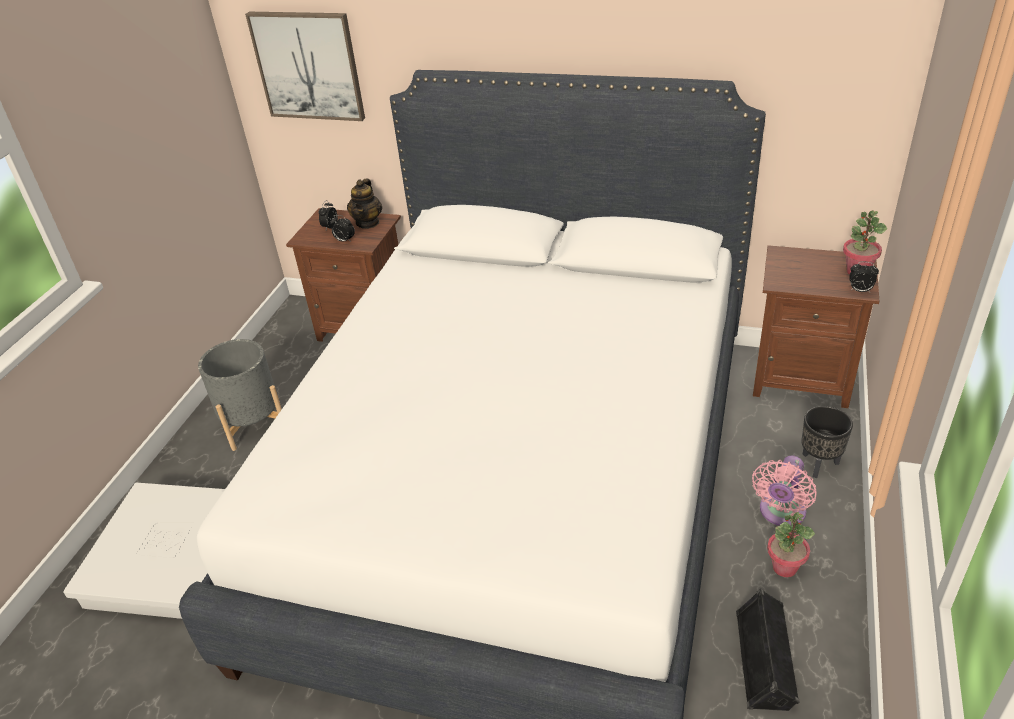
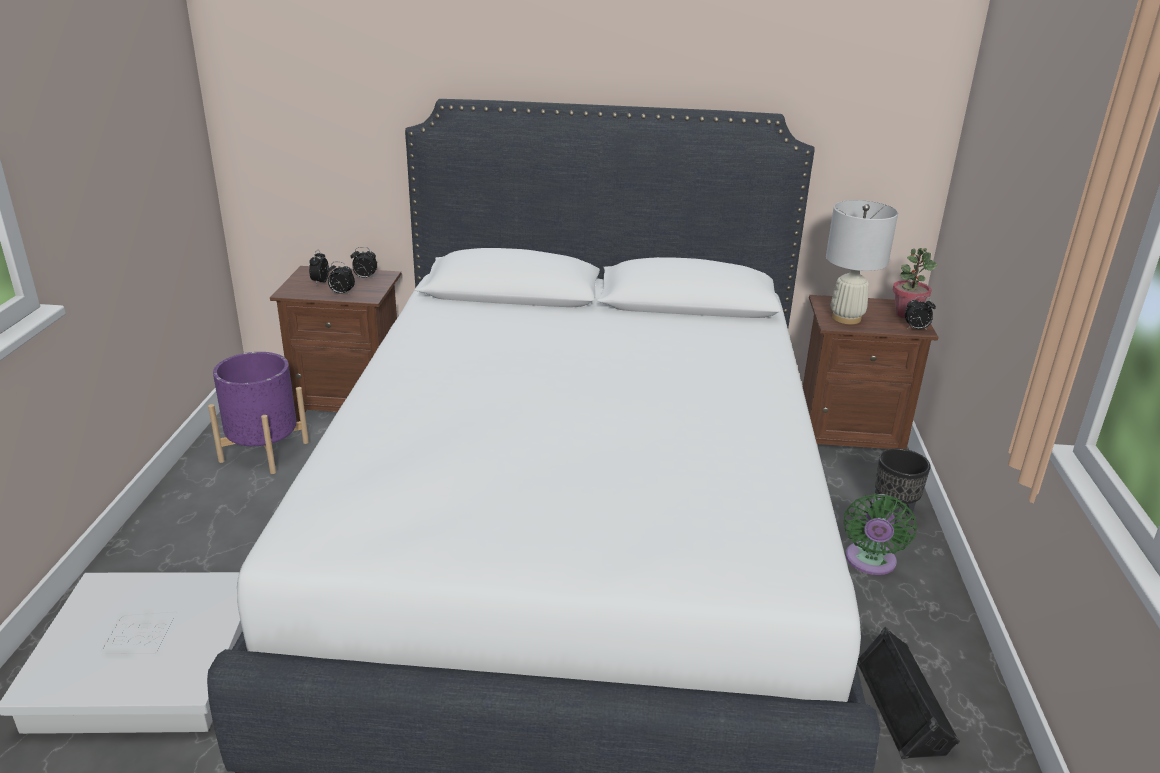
camera: 15 degrees left, 10 degrees down
grey planter [198,339,282,451] -> none
picture [245,12,365,121] -> none
teapot [347,179,382,229] -> alarm clock [350,247,377,278]
pink fan [752,455,817,527] -> green fan [844,493,917,575]
potted plant [767,512,815,577] -> none
none -> purple planter [208,352,309,474]
none -> white table lamp [826,200,898,324]

